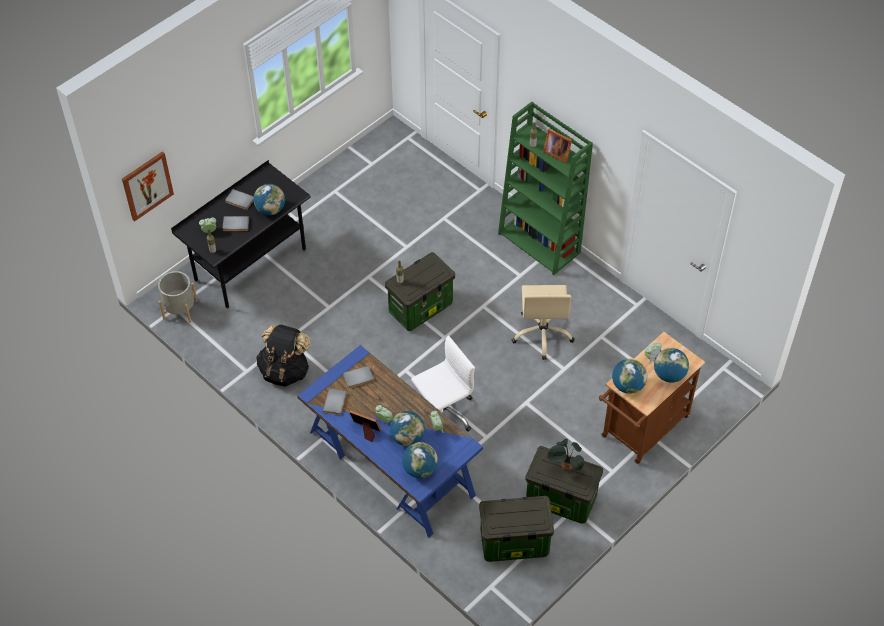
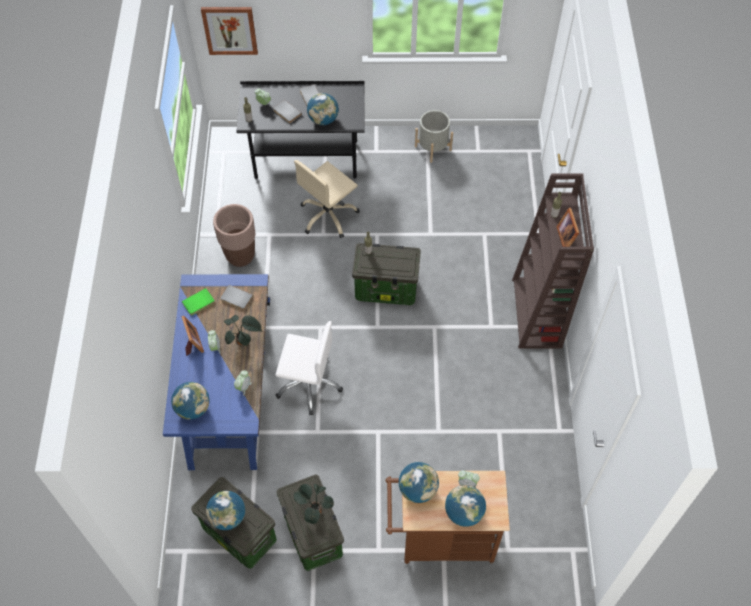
camera: 45 degrees right, 5 degrees up
grey planter [158,271,198,323] -> grey planter moved to [415,110,453,163]
black backpack [257,324,310,387] -> brown planter [213,204,255,267]
grey book [323,388,347,415] -> green book [182,288,215,316]
globe [390,411,425,446] -> globe moved to [206,491,245,530]
green bookcase [498,102,593,275] -> brown bookcase [512,173,594,349]
beige office chair [512,285,575,360] -> beige office chair moved to [294,160,360,238]
none -> potted plant [224,315,263,347]

